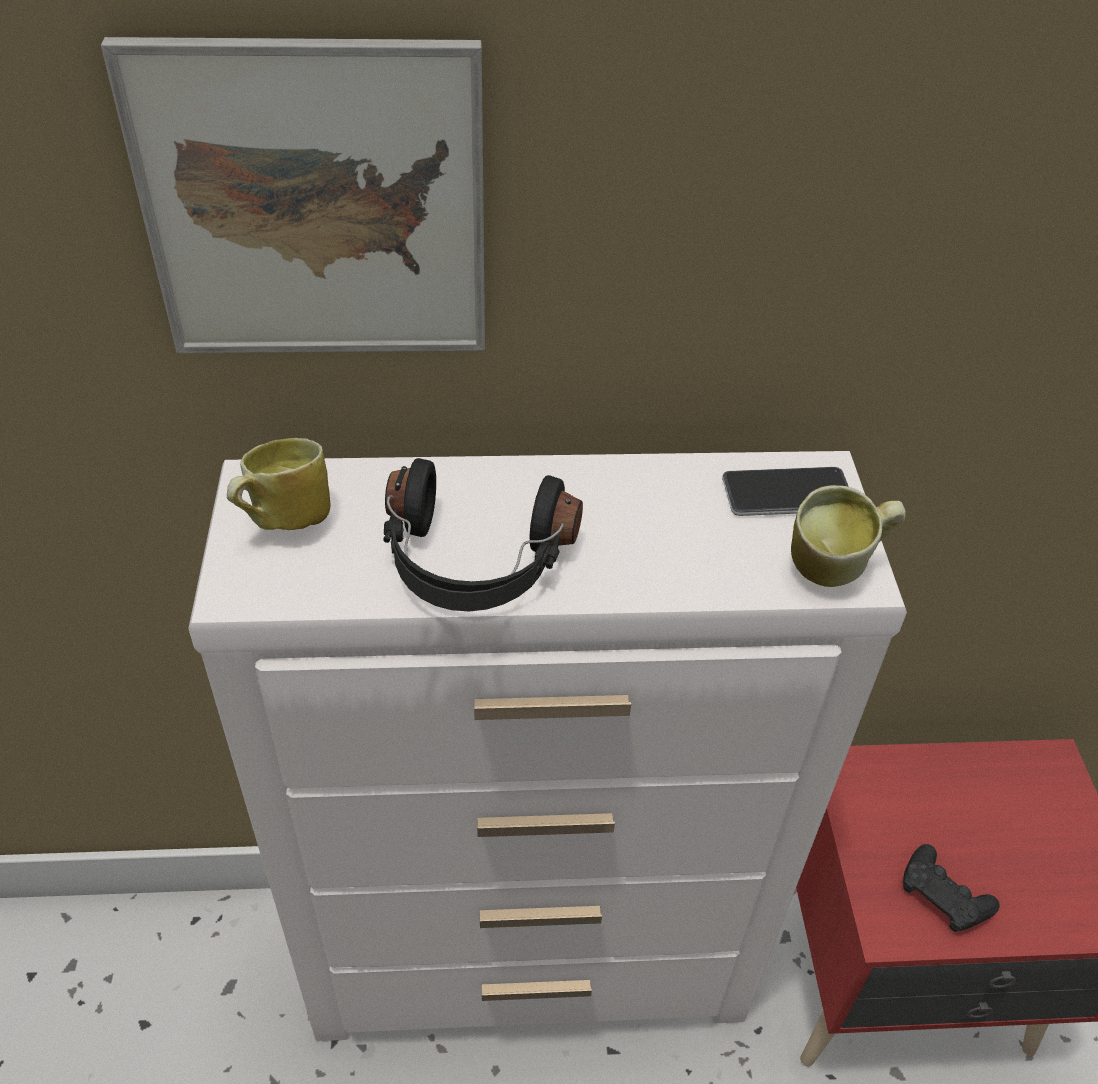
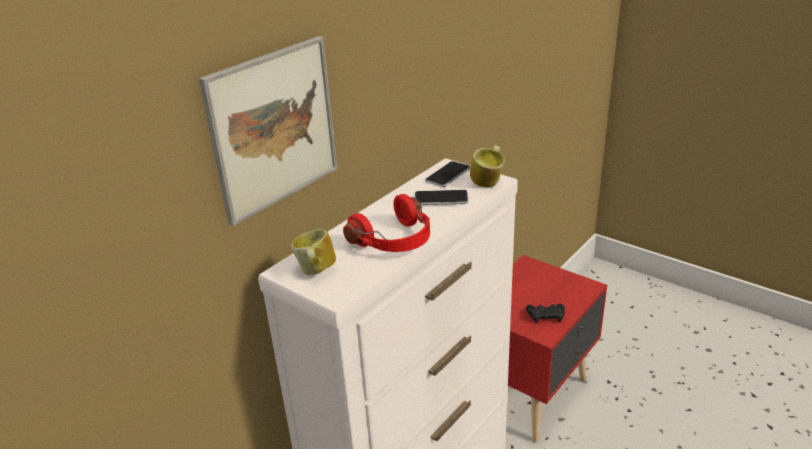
camera: 45 degrees left, 15 degrees down
black headphones [383,458,583,611] -> red headphones [343,194,430,252]
none -> phone [415,190,469,205]

